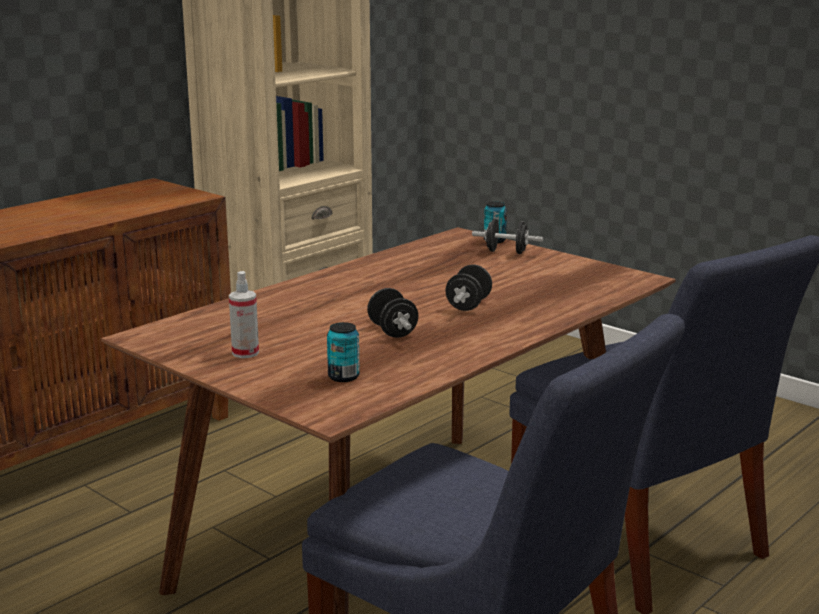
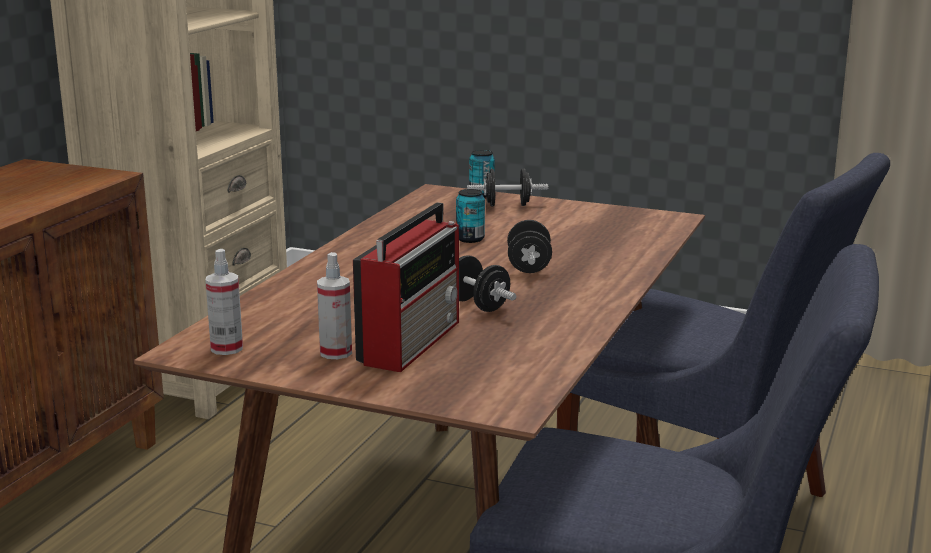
camera: 20 degrees left, 0 degrees up
can [327,322,360,382] -> can moved to [456,189,485,243]
none -> spray bottle [206,249,243,355]
none -> radio [353,202,459,372]

